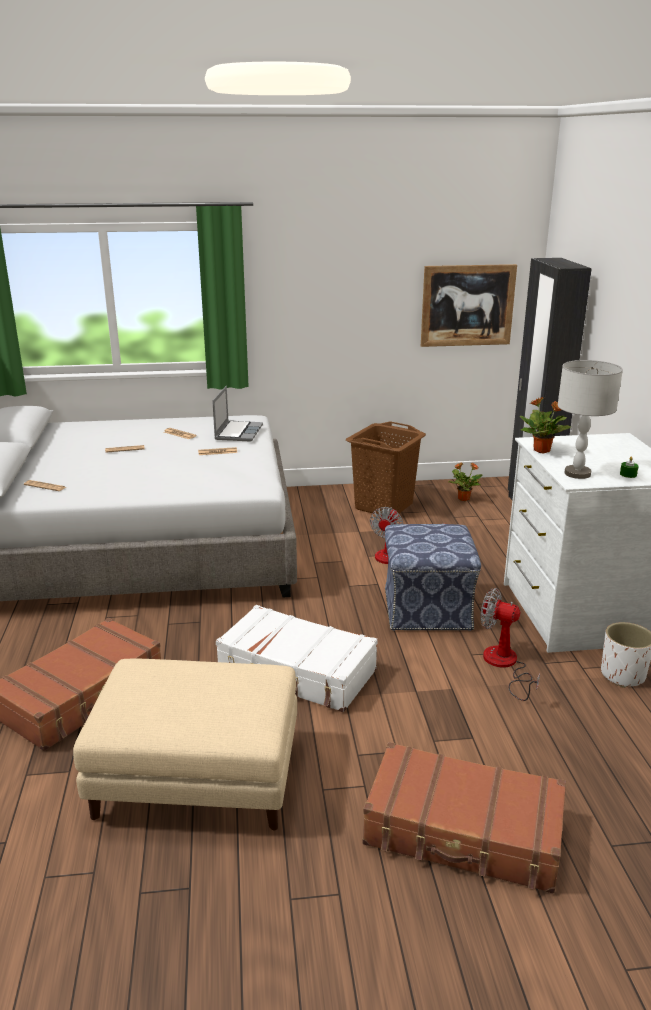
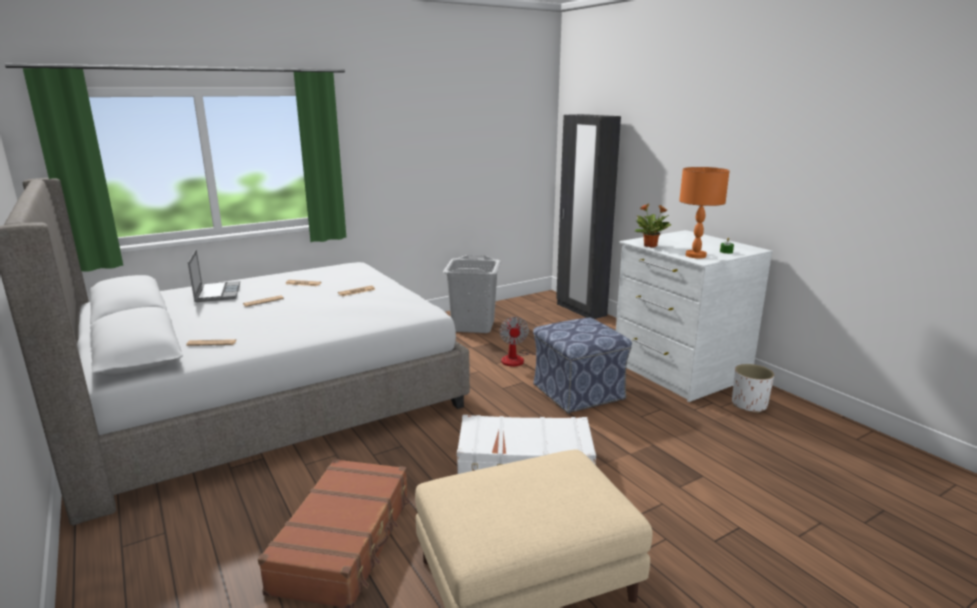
camera: 25 degrees left, 5 degrees down
laptop [212,386,263,442] -> laptop moved to [188,249,240,302]
brown laundry basket [346,421,426,516] -> grey laundry basket [443,255,501,333]
brown suitcase [363,742,566,894] -> none
picture [421,264,517,347] -> none
potted plant [448,462,482,501] -> none
fan [480,588,540,701] -> none
grey table lamp [558,360,623,479] -> orange table lamp [679,167,730,259]

